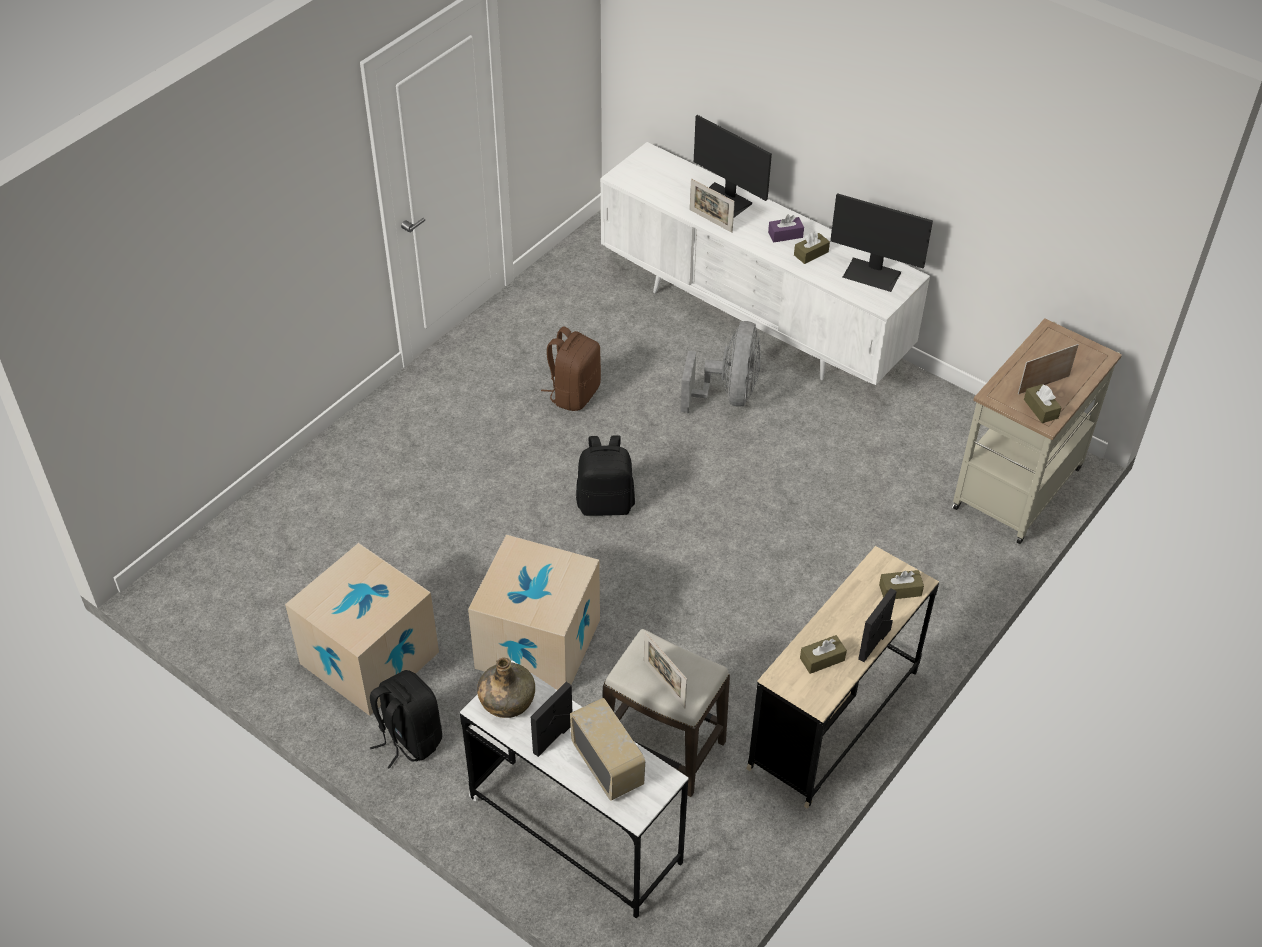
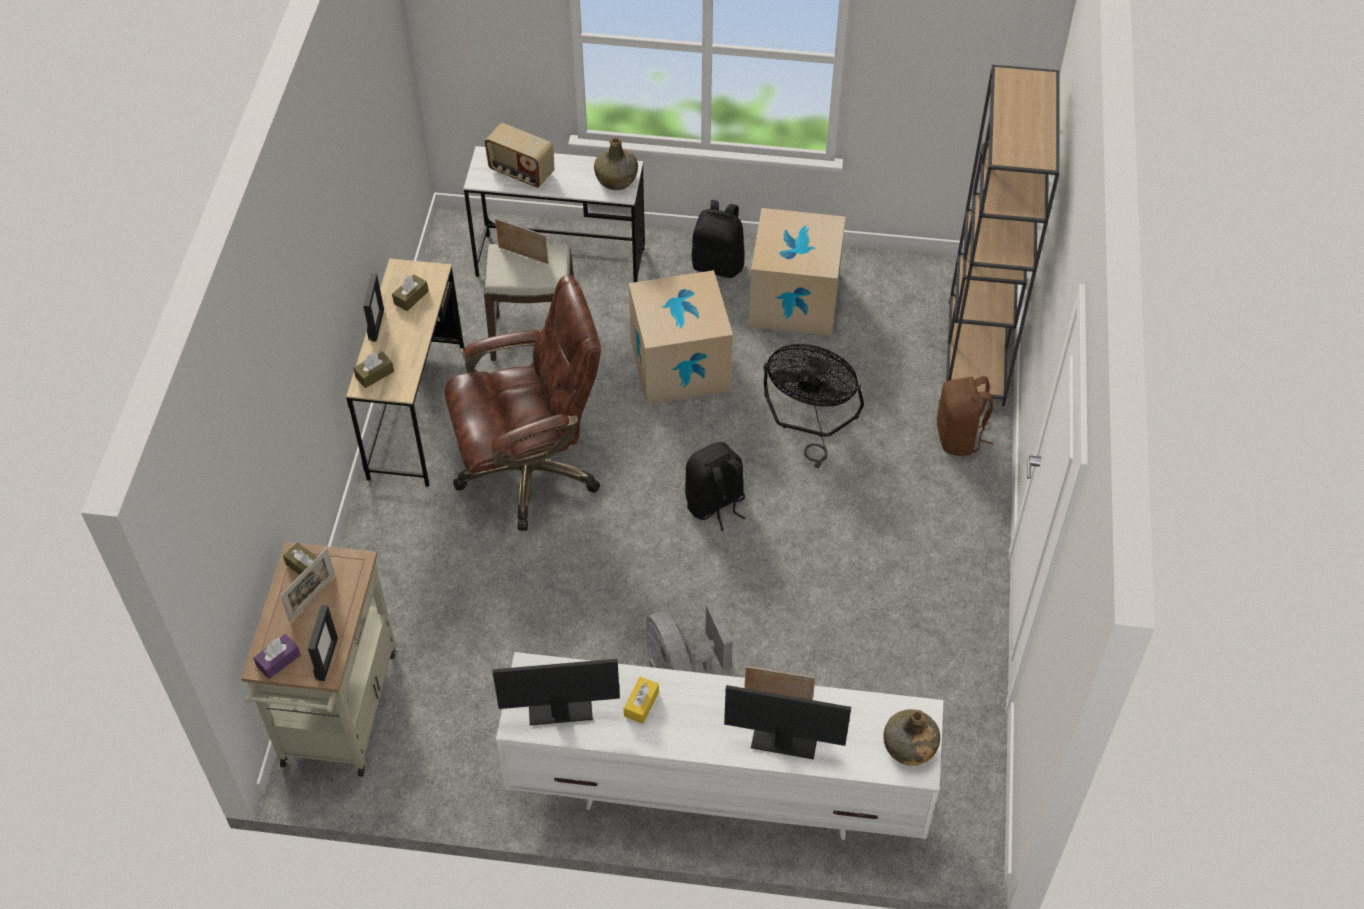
camera: 150 degrees right, 5 degrees up
picture frame [531,682,572,757] -> picture frame moved to [308,605,338,681]
brown backpack [541,326,601,411] -> brown backpack moved to [937,376,994,456]
purple tissue box [768,215,804,243] -> purple tissue box moved to [253,634,301,679]
brown tissue box [794,231,830,264] -> yellow tissue box [624,677,659,724]
none -> brown office chair [445,275,601,531]
none -> black fan [763,344,864,468]
none -> green bottle [883,709,940,766]
none -> bookcase [946,65,1060,406]

